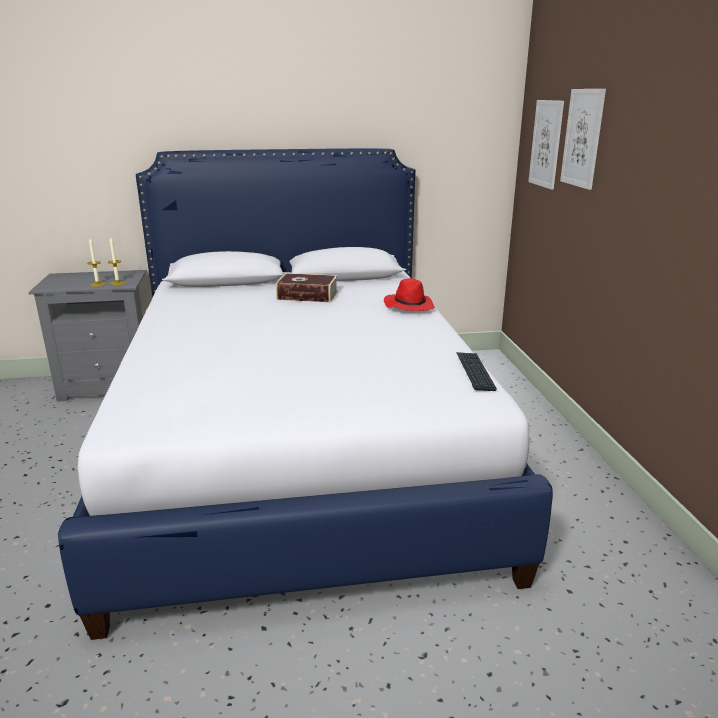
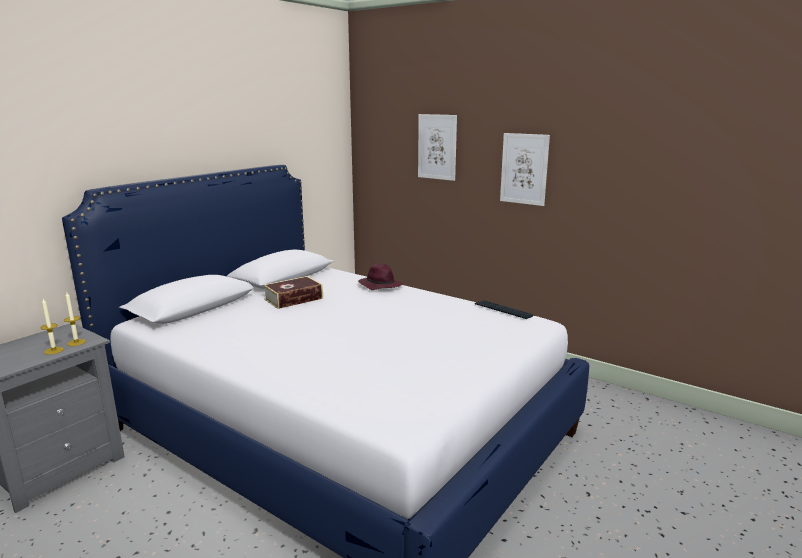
camera: 45 degrees left, 5 degrees down
red hat [384,278,435,311] -> purple hat [358,263,403,290]
picture [528,100,564,190] -> picture moved to [500,133,550,206]

